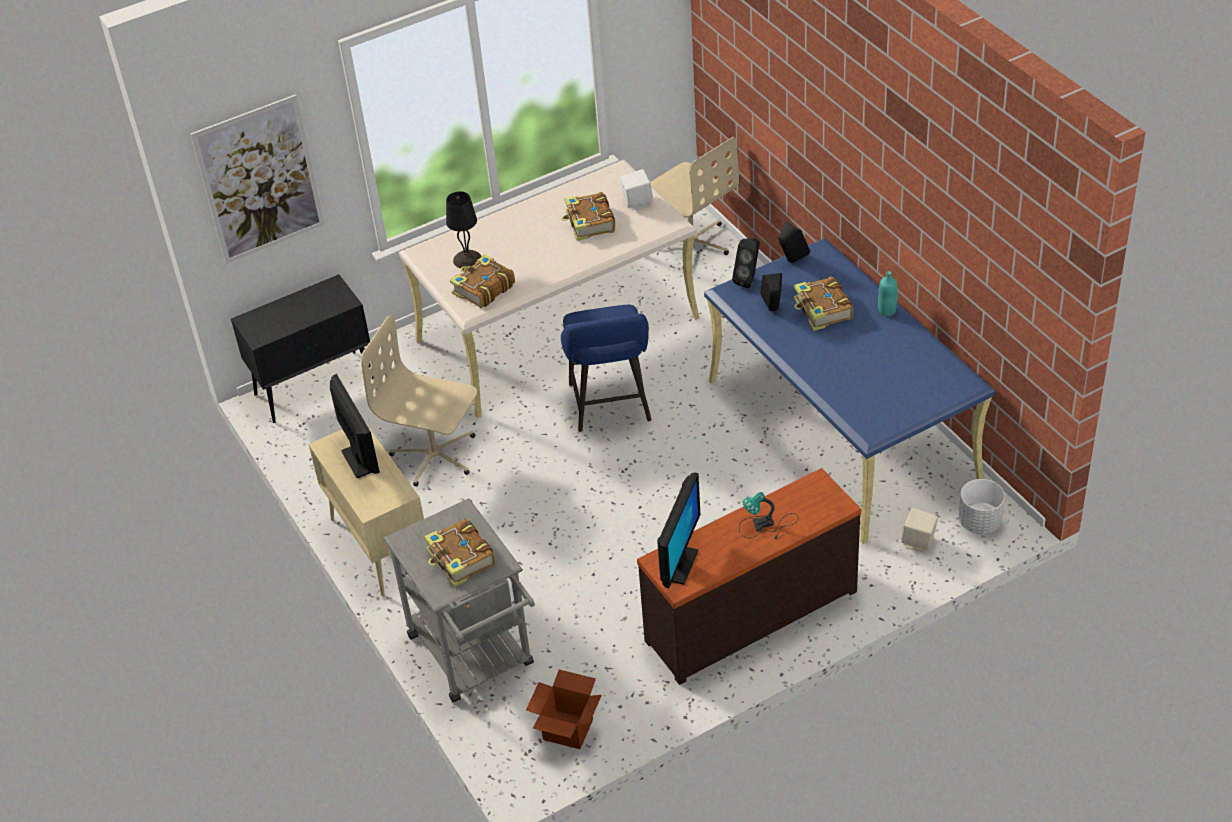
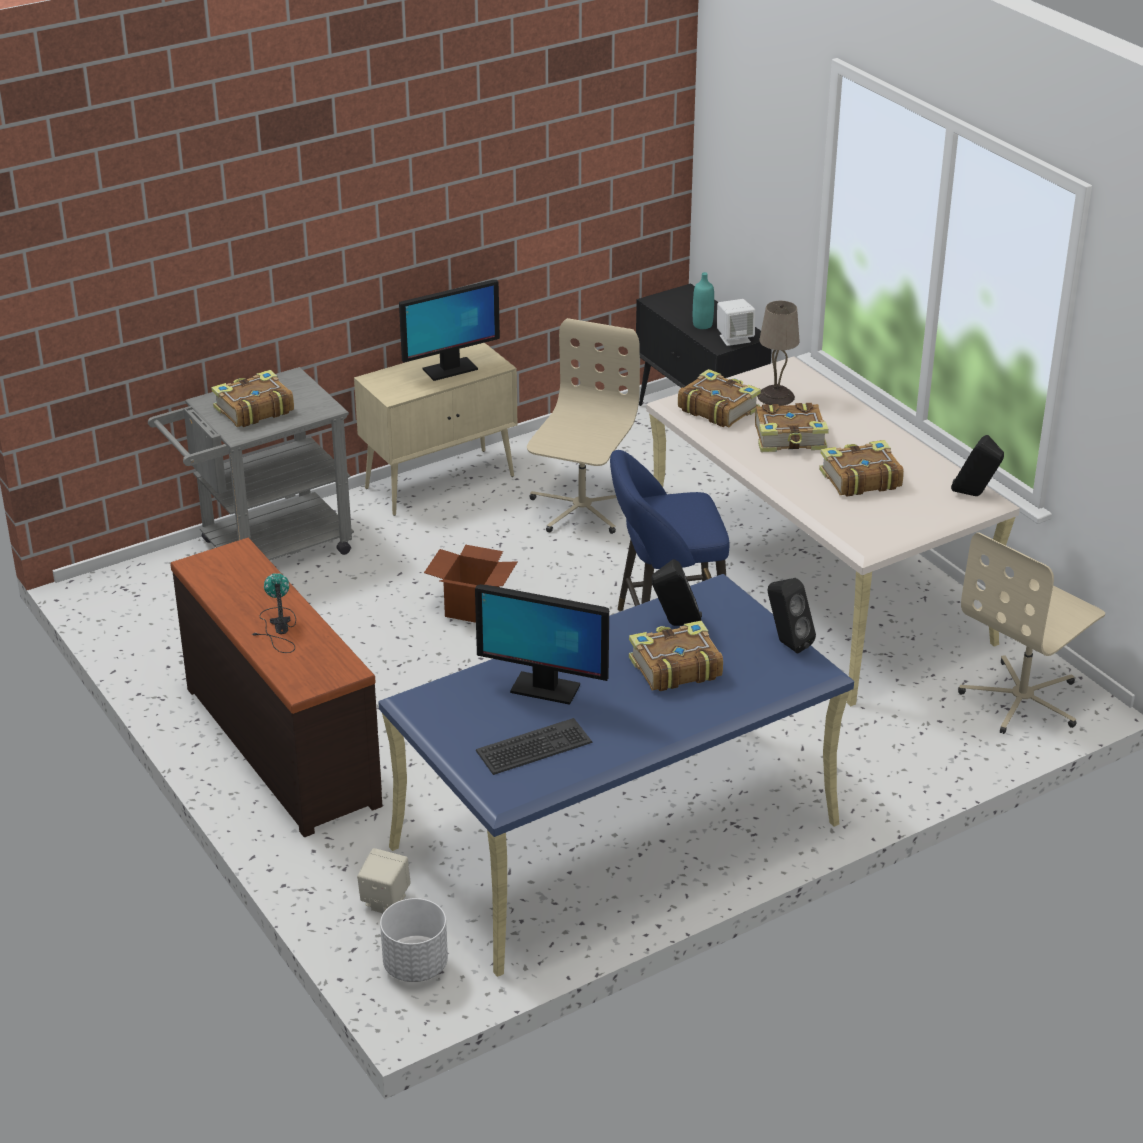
camera: 85 degrees right, 10 degrees down
picture [190,94,325,264] -> none
black table lamp [446,191,482,268] -> beige table lamp [757,301,800,406]
cardboard box [526,670,602,749] -> cardboard box moved to [424,545,518,623]
white speaker [620,169,653,210] -> white speaker moved to [717,299,755,346]
monitor [657,473,700,588] -> monitor moved to [475,584,609,705]
black speaker [732,238,760,288] -> black speaker moved to [951,435,1004,496]
turquoise bottle [878,271,898,316] -> turquoise bottle moved to [693,272,714,329]
none -> keyboard [476,718,592,775]
none -> book [755,403,829,452]

